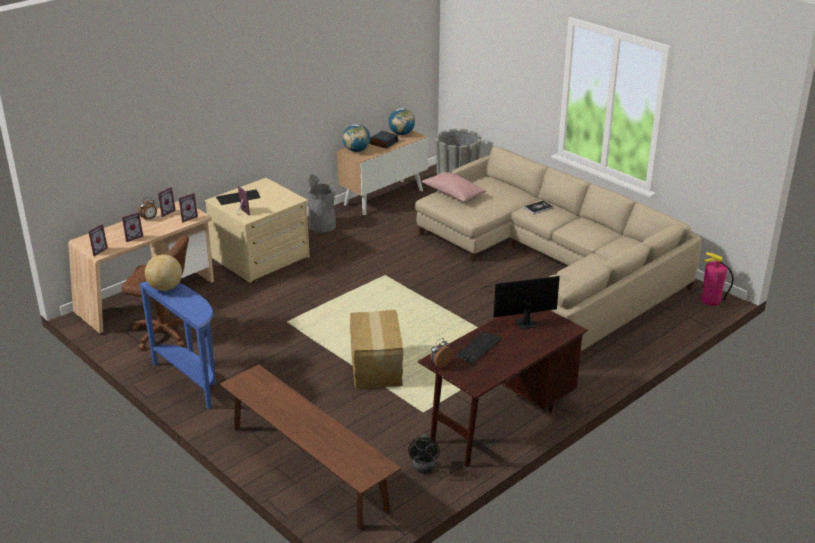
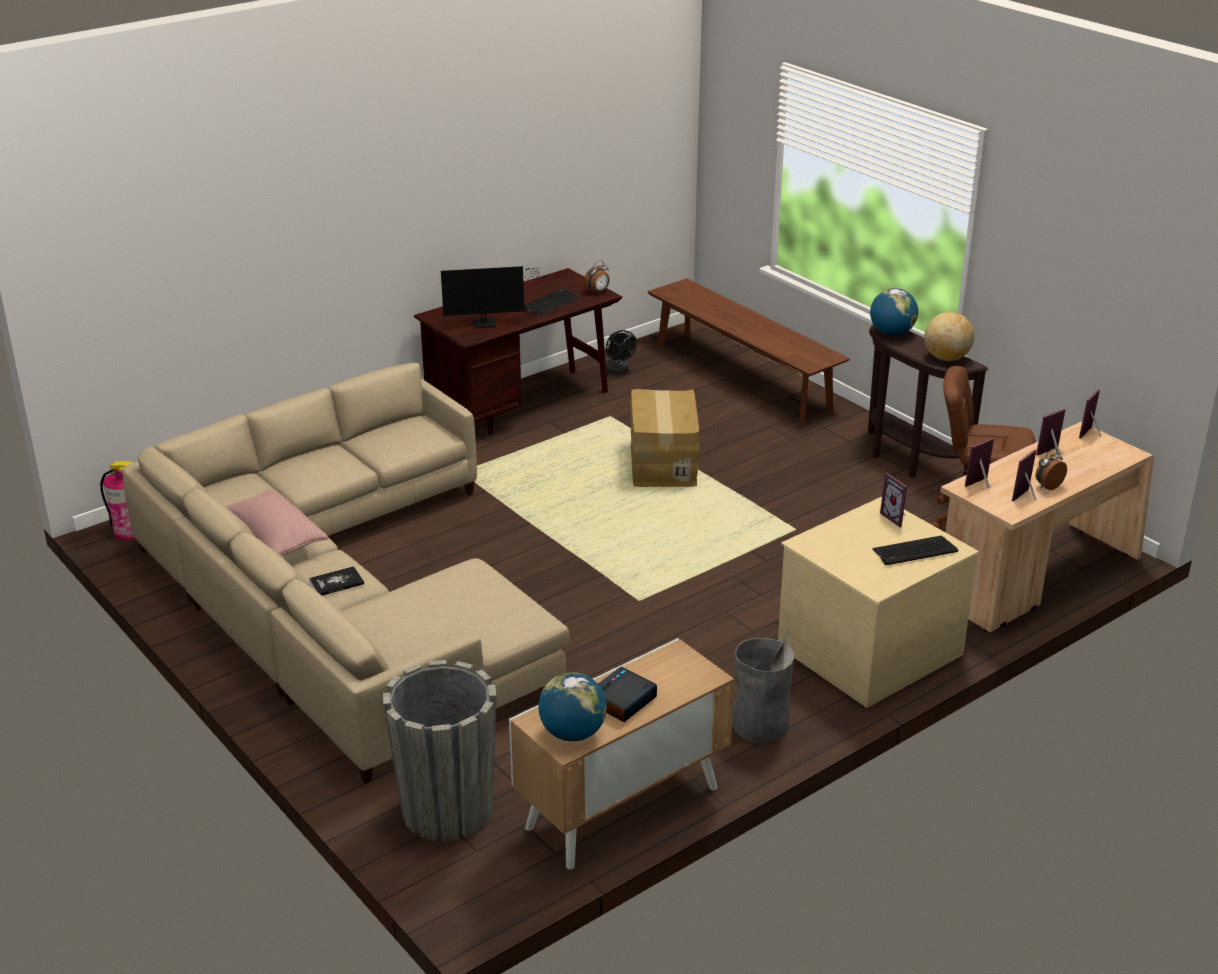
camera: 175 degrees left, 0 degrees up
blue console table [139,281,216,409] -> brown console table [868,325,988,478]
globe [343,124,370,152] -> globe moved to [870,288,918,336]
black fan [408,434,440,473] -> black fan turned 150 degrees clockwise [606,330,637,375]
pink pillow [422,171,487,202] -> pink pillow moved to [225,489,329,556]

